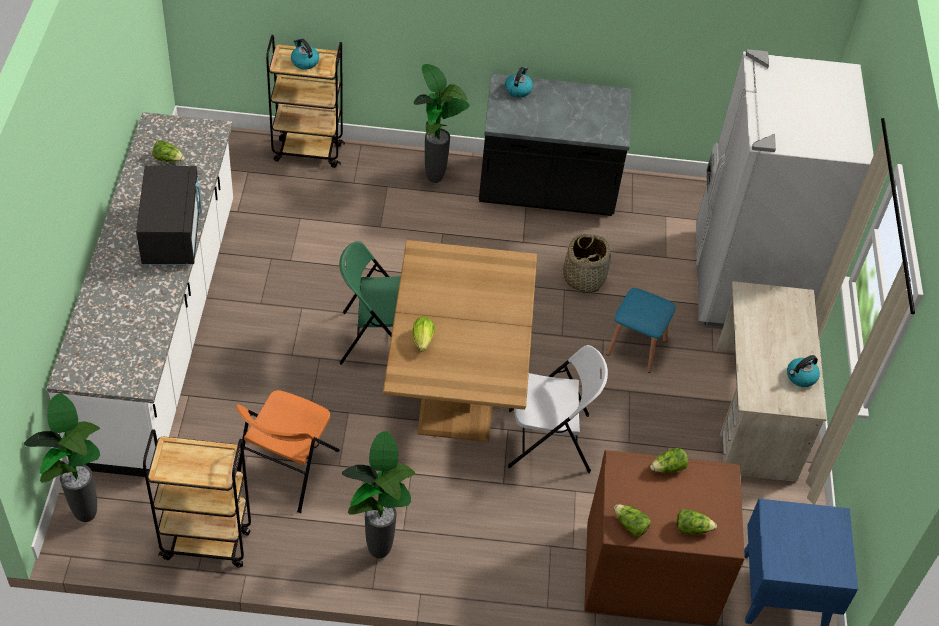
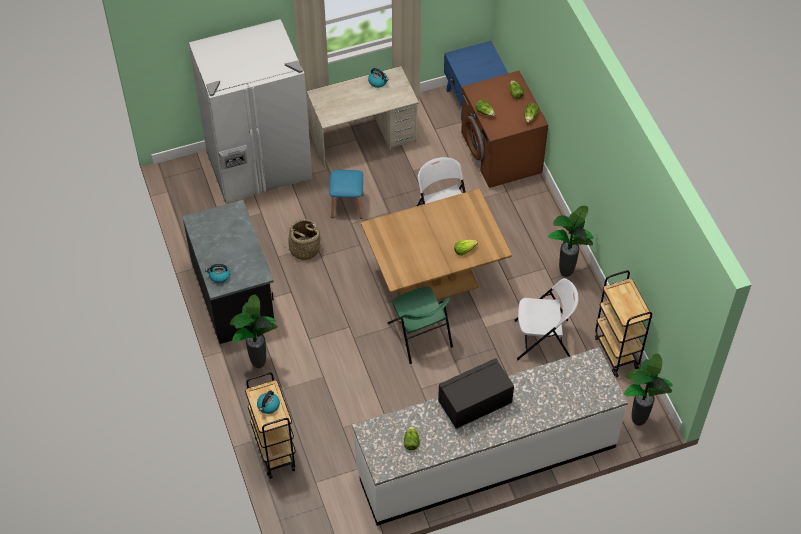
camera: 110 degrees left, 5 degrees up
orange chair [236,390,340,514] -> white chair [514,278,579,360]

